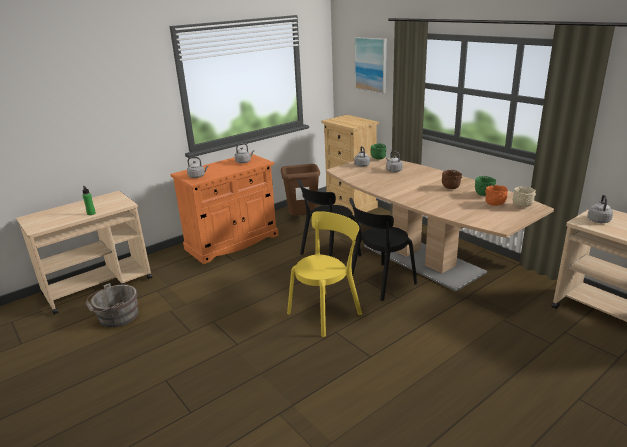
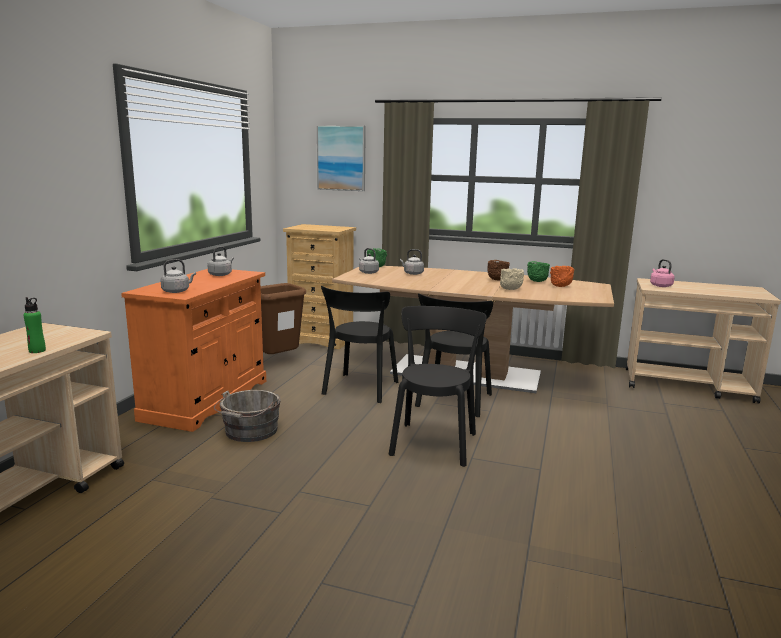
camera: 35 degrees left, 10 degrees down
grey bucket [86,283,139,328] -> grey bucket moved to [214,390,281,442]
yellow chair [287,211,362,337] -> black chair [389,306,487,467]
beige bowl [513,186,536,207] -> beige bowl moved to [500,268,524,290]
grey kettle [587,195,613,223] -> pink kettle [650,259,675,287]

